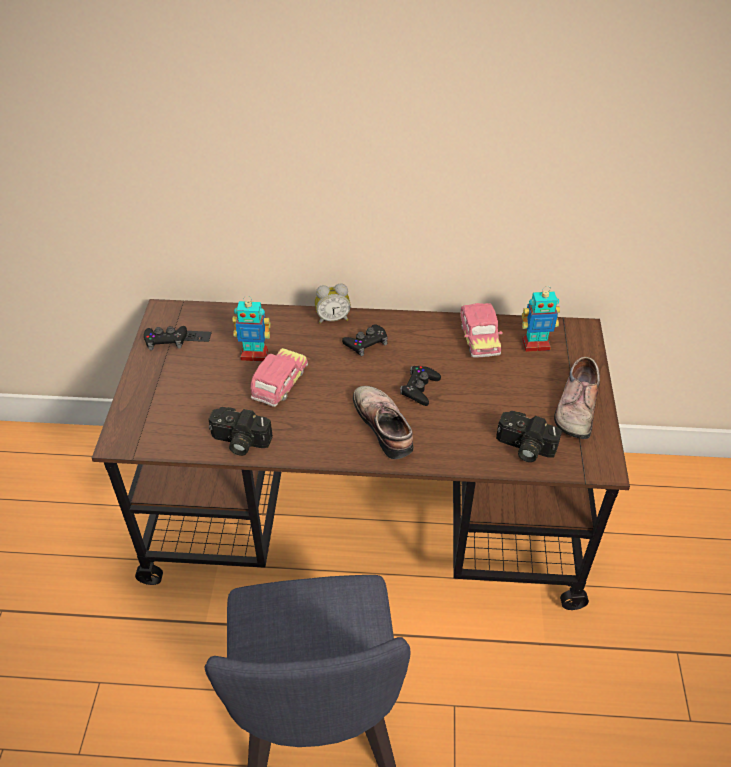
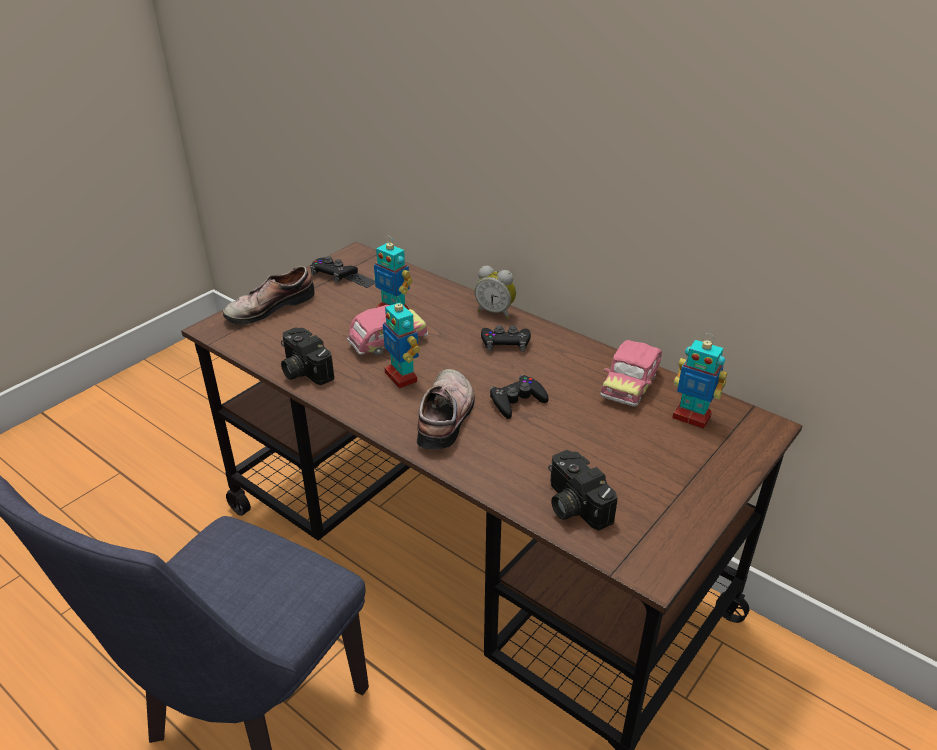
camera: 35 degrees right, 10 degrees down
shoe [554,357,600,439] -> shoe moved to [223,266,314,325]
none -> toy robot [383,296,420,388]

